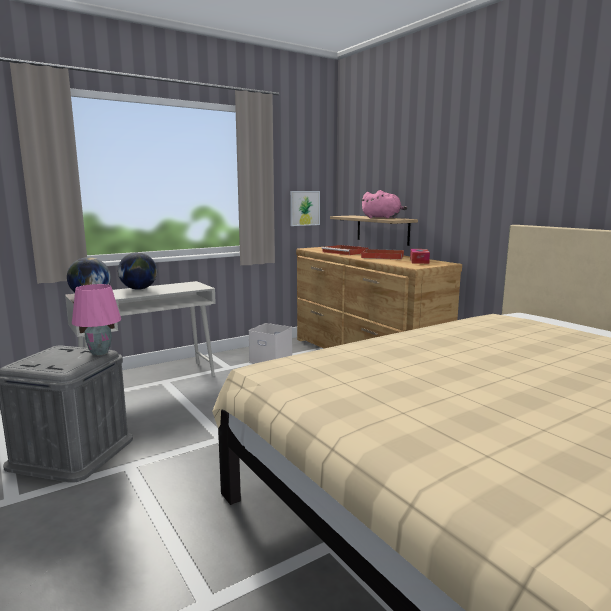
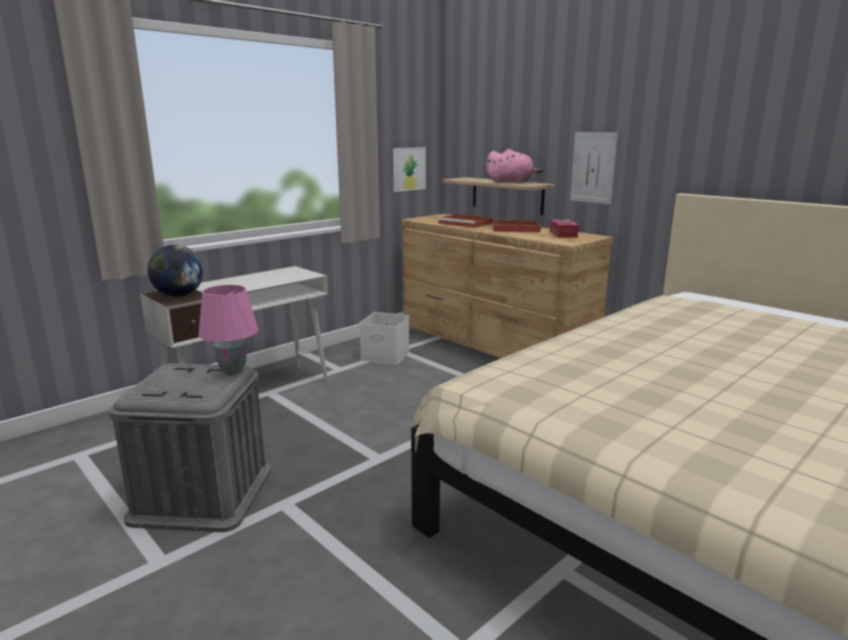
camera: 10 degrees left, 5 degrees up
globe [118,252,157,290] -> none
none -> picture [570,132,618,204]

